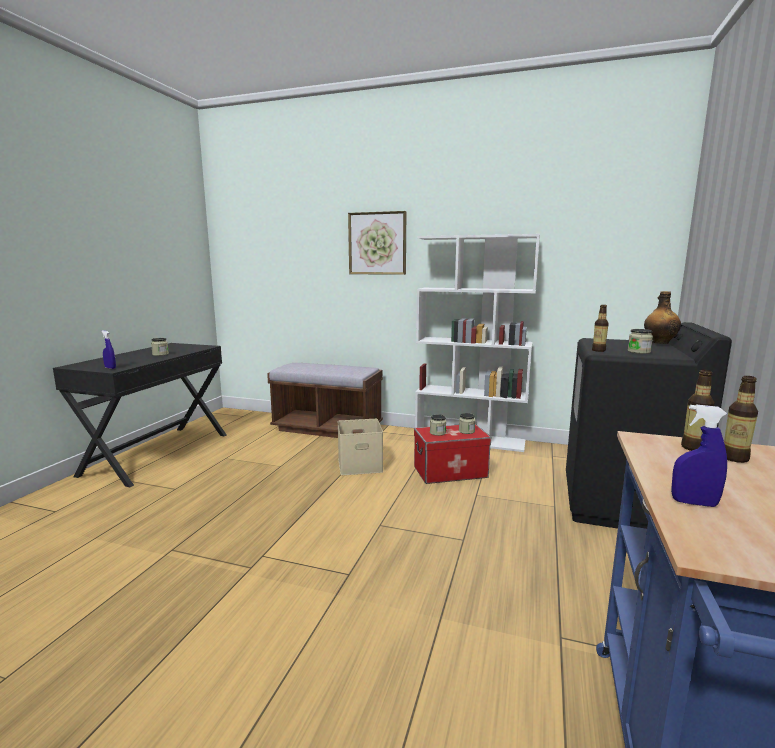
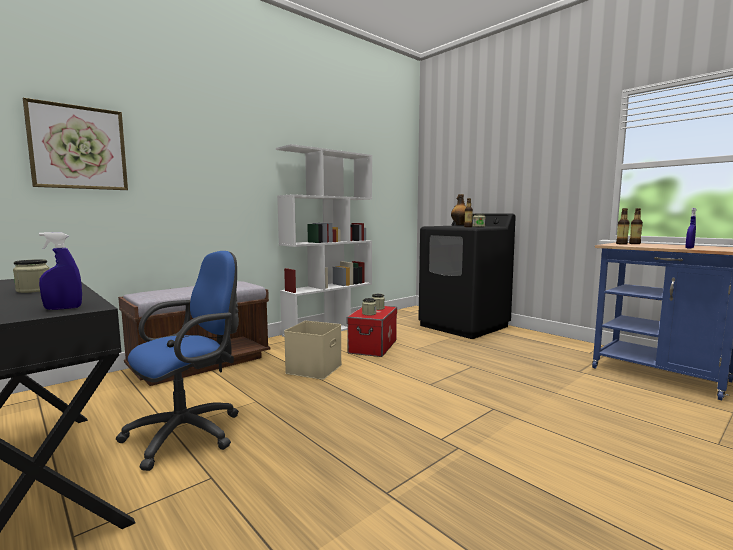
camera: 60 degrees left, 5 degrees down
picture [348,211,406,275] -> picture moved to [23,98,128,190]
none -> blue office chair [116,251,239,471]

